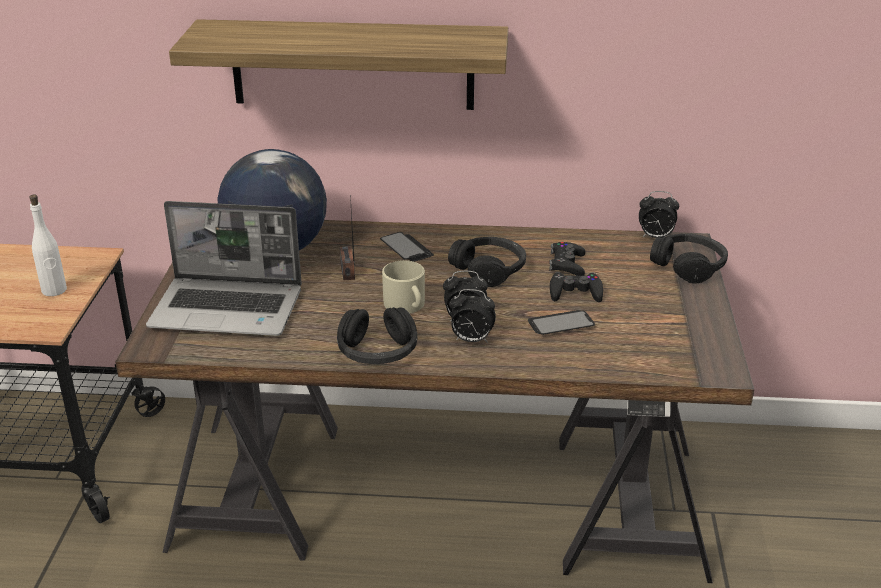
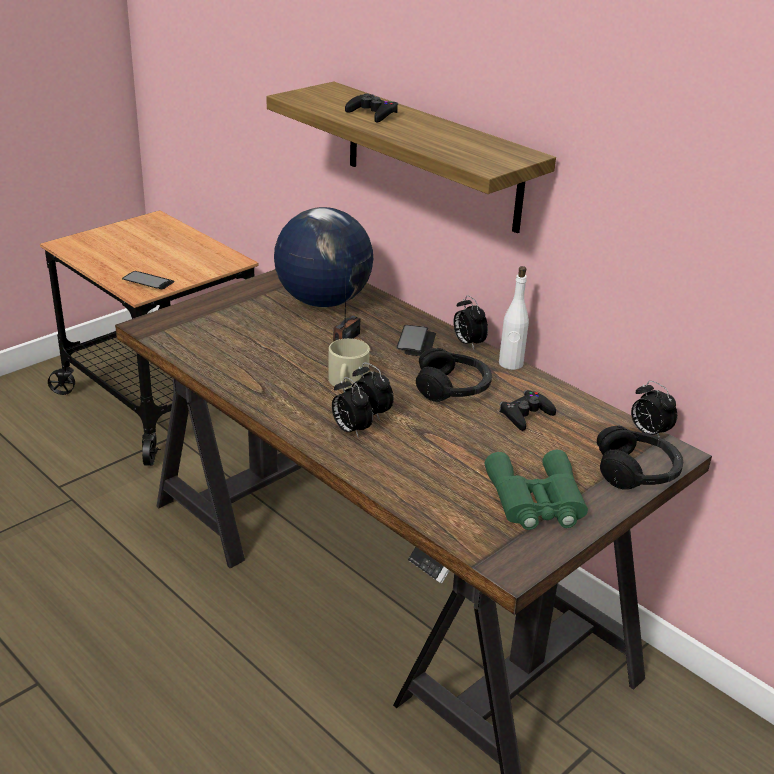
camera: 40 degrees right, 0 degrees up
white bottle [30,194,67,296] -> white bottle moved to [499,266,529,370]
laptop [146,201,302,336] -> none
black headphones [337,307,418,364] -> none
phone [528,310,595,335] -> phone moved to [122,271,174,289]
black game controller [550,272,603,302] -> black game controller moved to [345,93,398,122]
none -> alarm clock [453,295,488,349]
none -> green binoculars [485,450,588,530]

